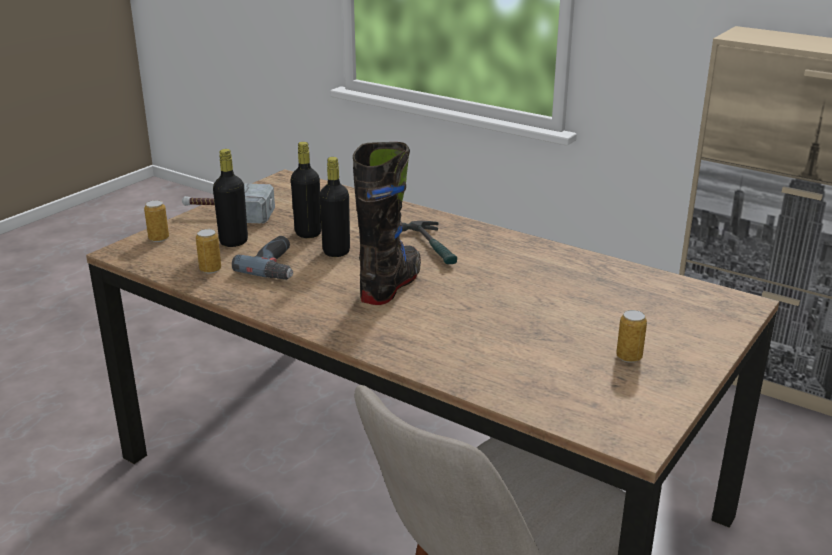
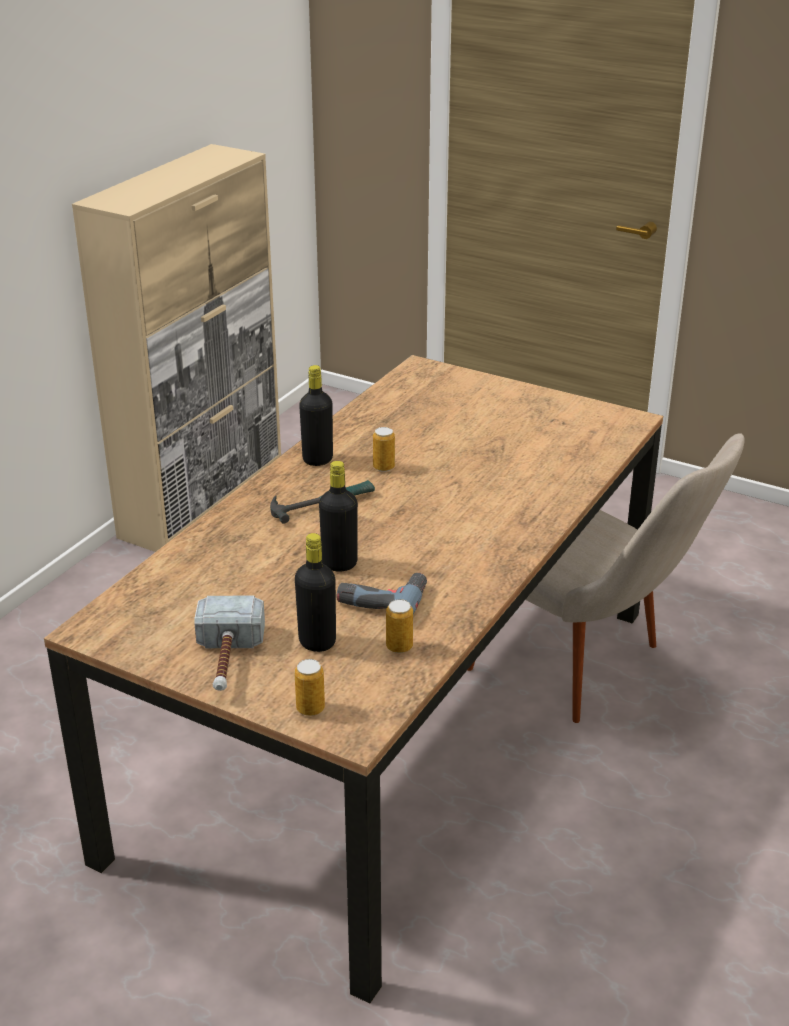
camera: 95 degrees left, 5 degrees up
black bottle [291,142,321,238] -> black bottle moved to [299,365,333,466]
black boot [353,142,421,305] -> none
can [616,310,647,363] -> can moved to [373,427,395,472]

